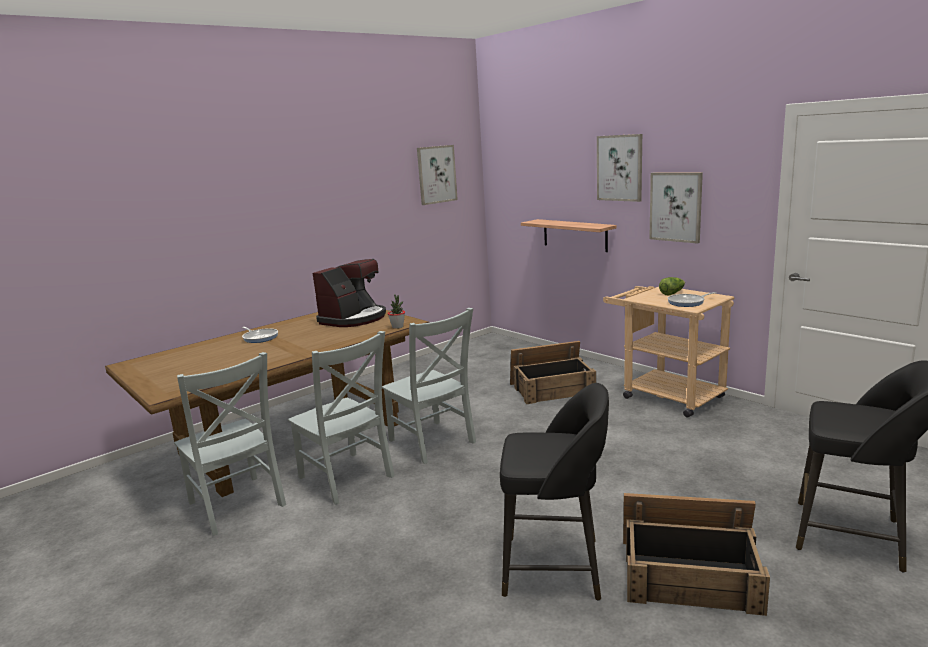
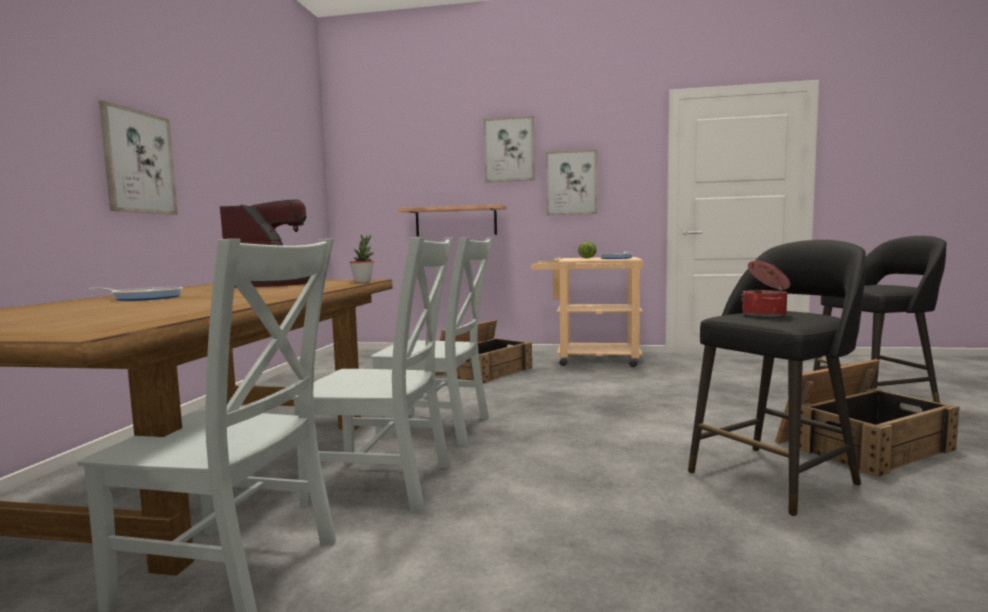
camera: 40 degrees left, 10 degrees down
picture [417,145,458,205] -> picture moved to [99,101,178,215]
none -> cooking pot [741,261,791,317]

